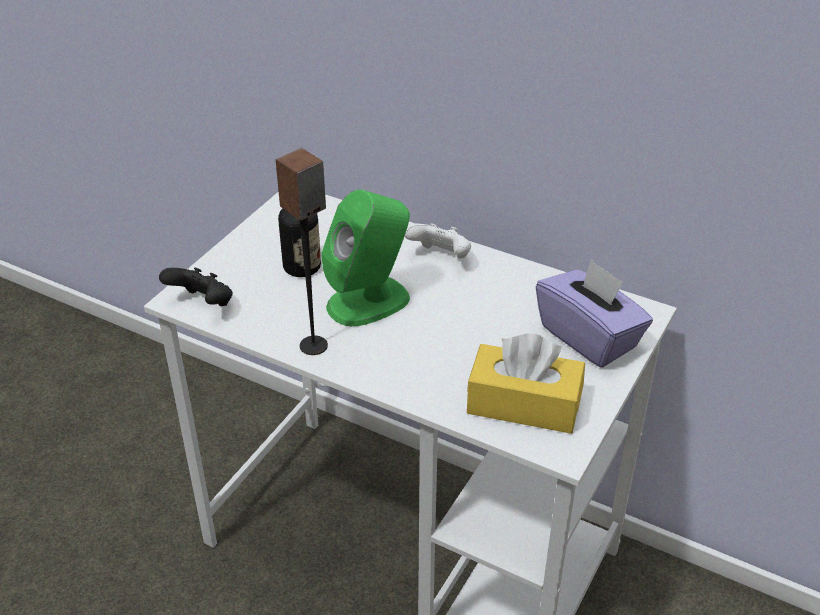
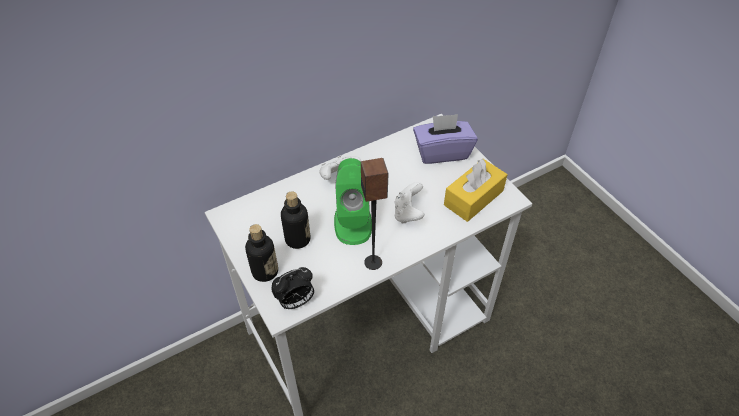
camera: 60 degrees left, 10 degrees up
black game controller [159,267,233,306] -> alarm clock [271,267,314,309]
none -> bottle [245,224,278,282]
none -> white game controller [394,182,424,224]

